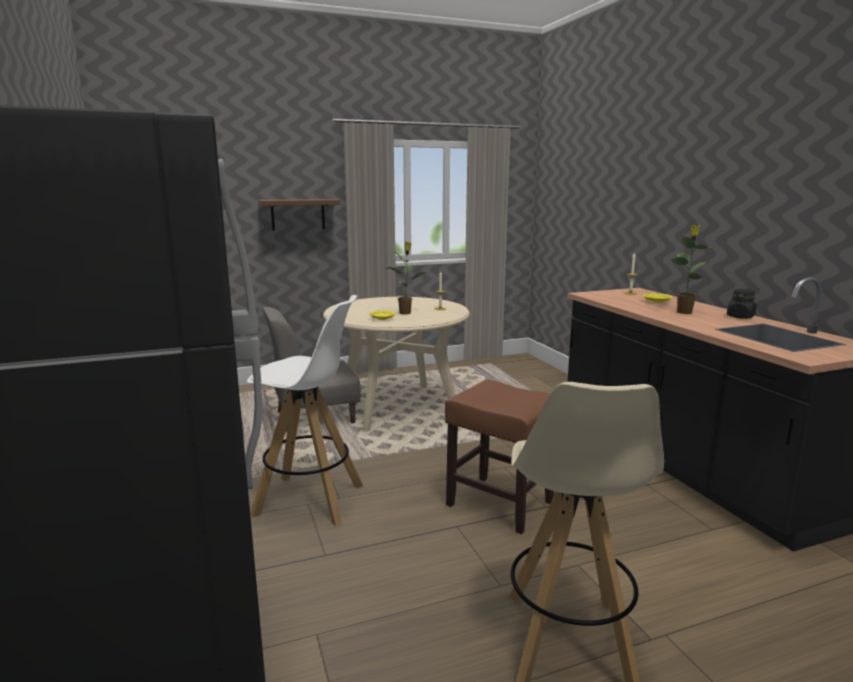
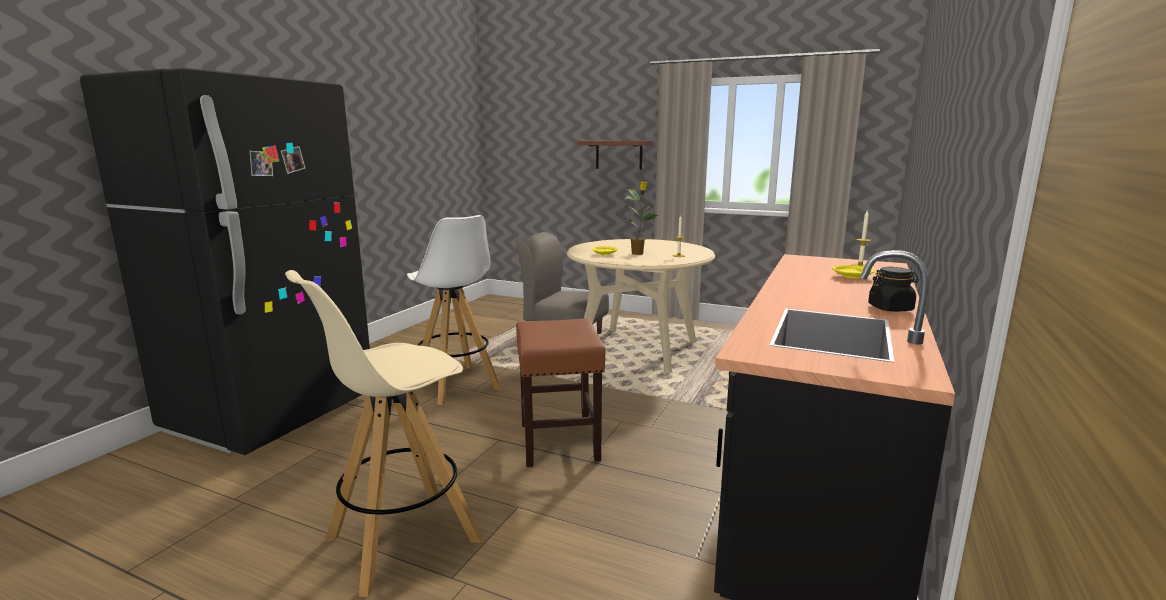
camera: 45 degrees right, 0 degrees up
potted plant [671,225,711,314] -> none

